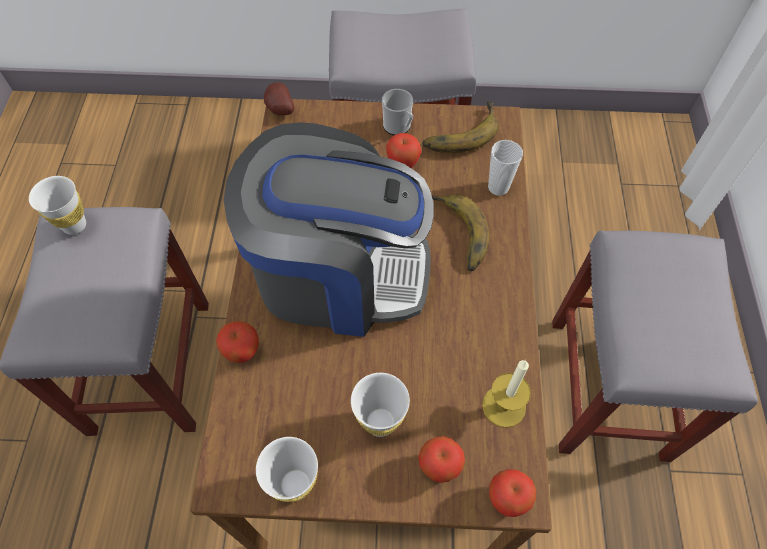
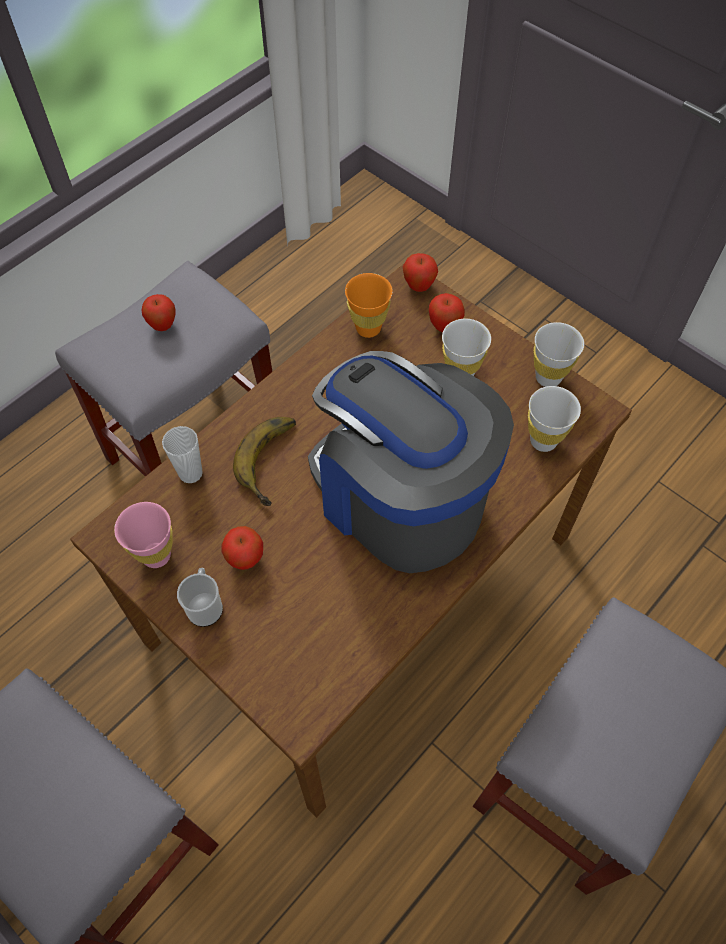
camera: 140 degrees left, 0 degrees up
white cup [29,176,86,235] -> white cup moved to [528,386,581,452]
apple [216,321,259,363] -> apple moved to [141,294,175,331]
potato [264,82,295,115] -> none
banana [422,101,498,153] -> pink cup [114,502,172,568]
candle [482,360,531,428] -> orange cup [345,273,393,338]

